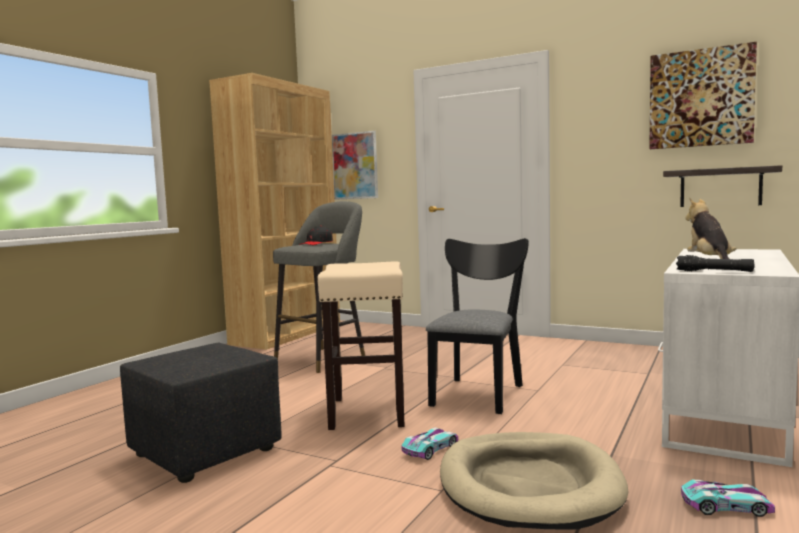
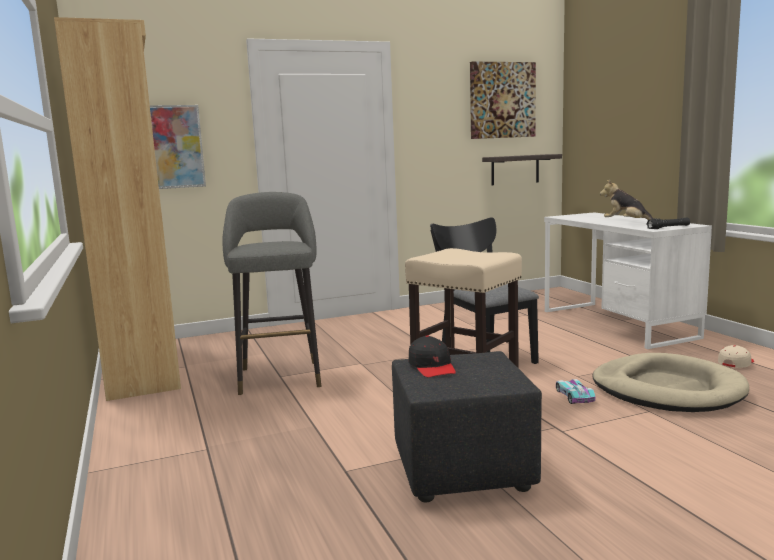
camera: 50 degrees left, 5 degrees up
black cap [299,226,333,245] -> black cap moved to [409,335,456,377]
toy car [681,480,775,517] -> beige cap [718,345,754,368]

